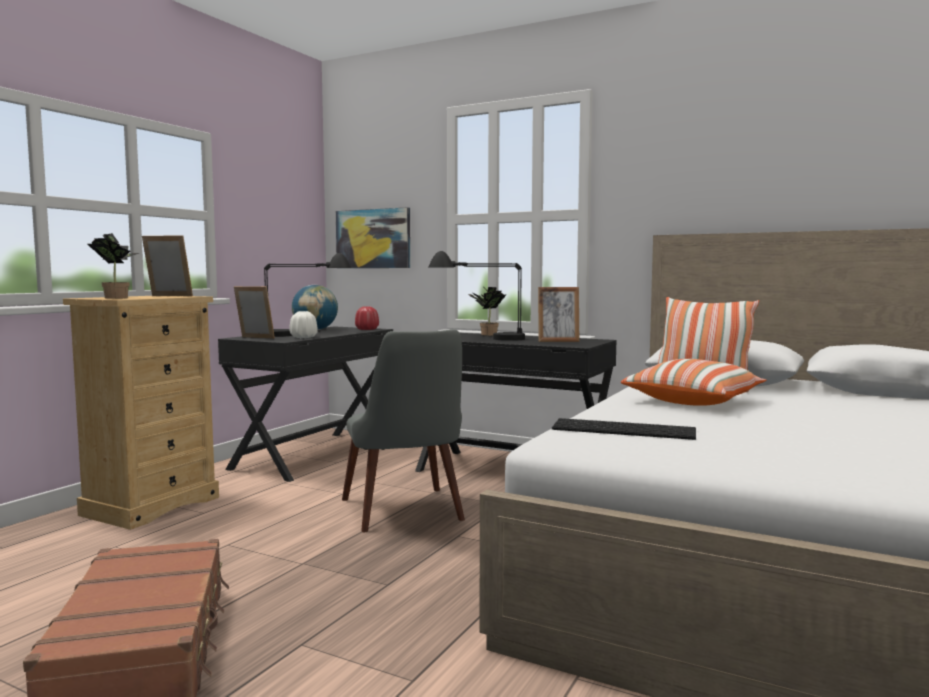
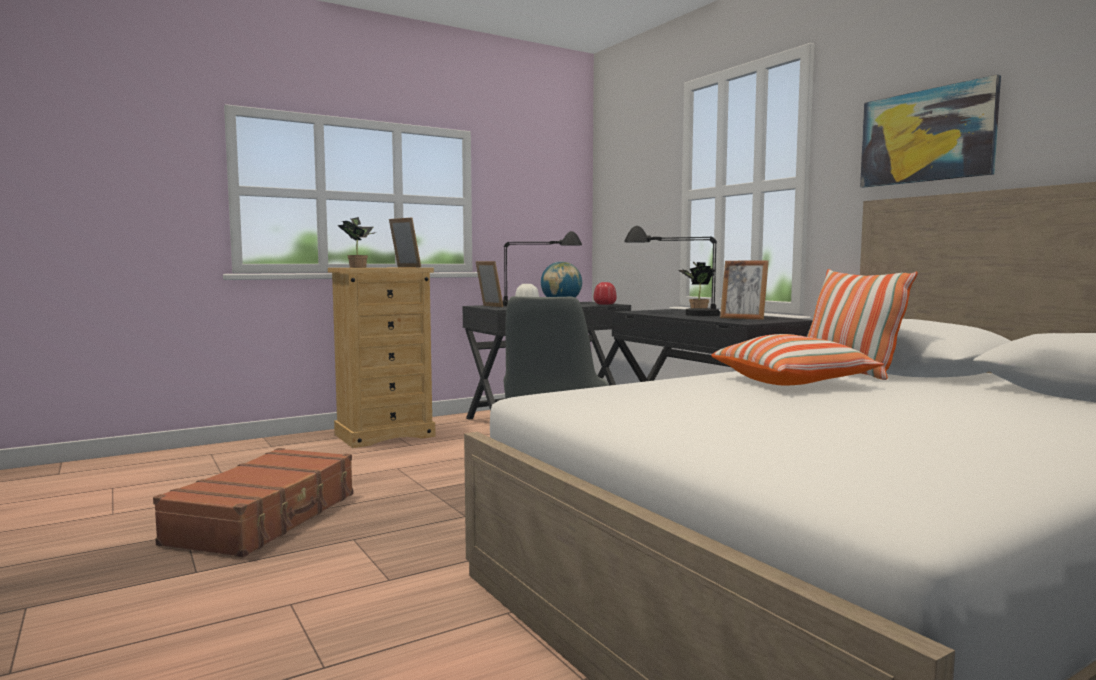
camera: 30 degrees right, 0 degrees up
picture [336,207,410,268] -> picture moved to [860,74,1001,187]
keyboard [552,418,696,440] -> none

